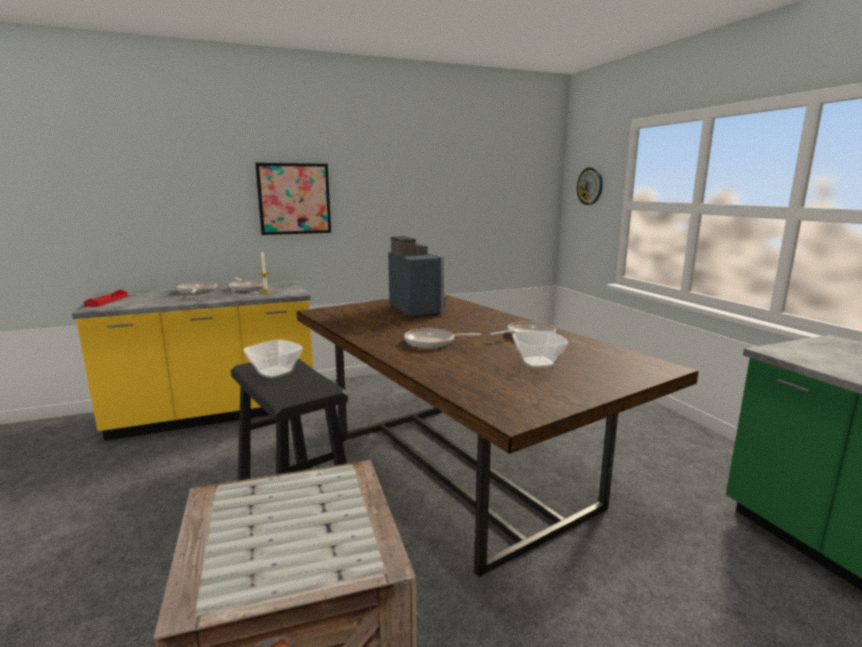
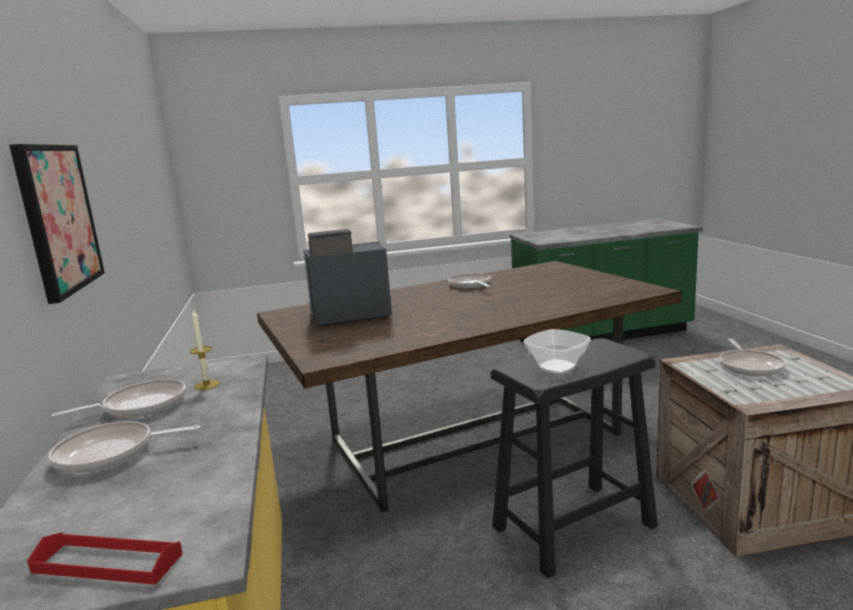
camera: 80 degrees left, 0 degrees up
frying pan [404,328,482,348] -> frying pan moved to [719,339,786,377]
bowl [513,331,568,367] -> none
wall clock [577,167,603,205] -> none

